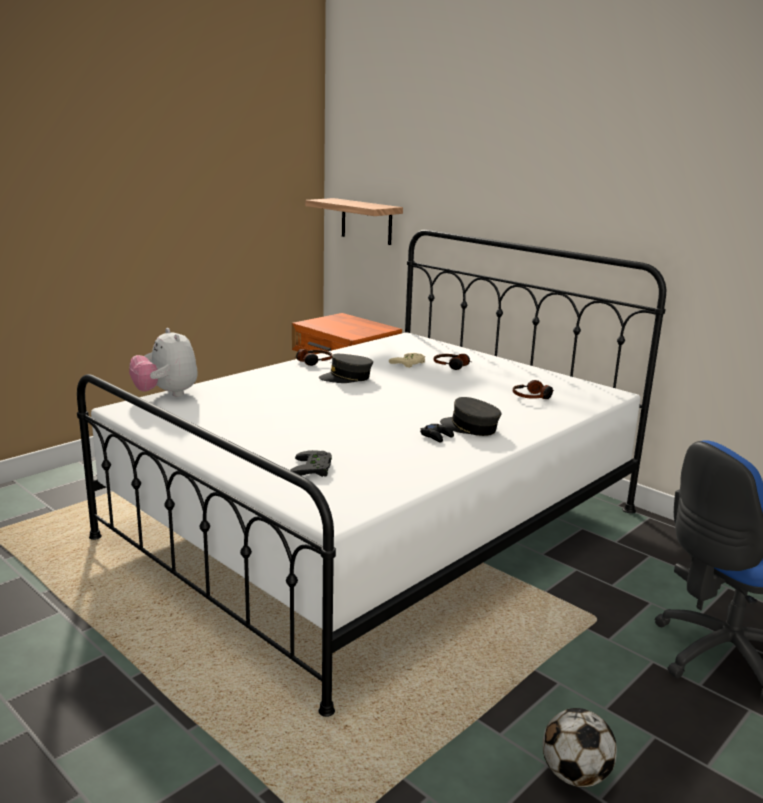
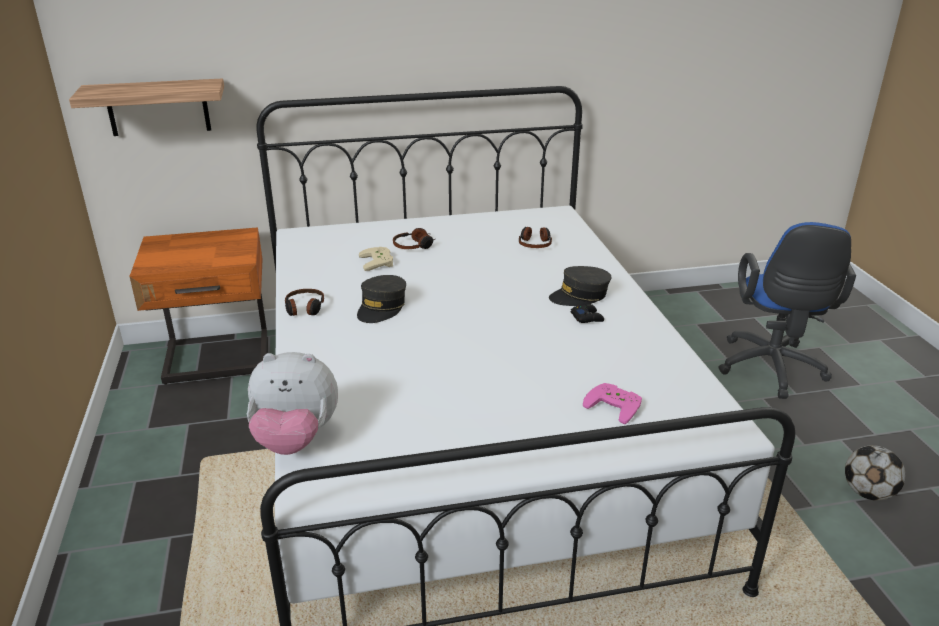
camera: 55 degrees left, 10 degrees up
black game controller [290,450,332,477] -> pink game controller [583,383,642,424]

